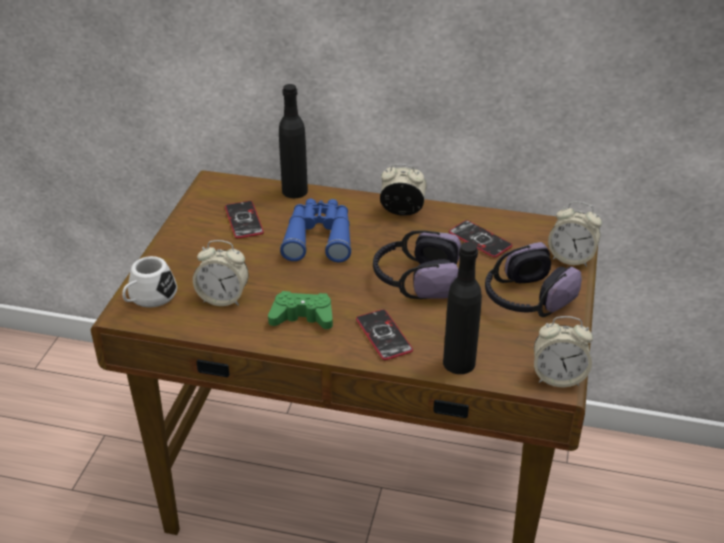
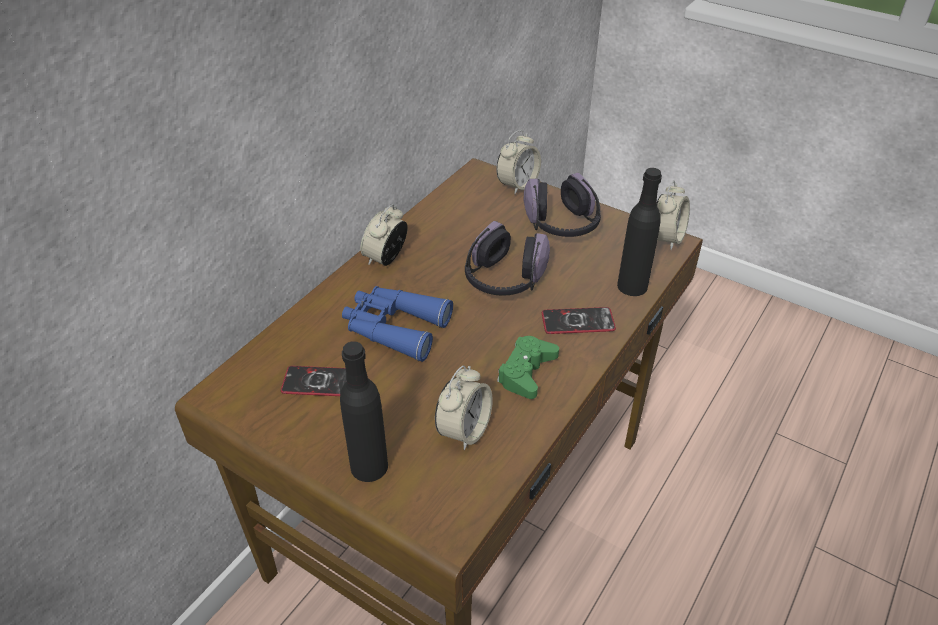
camera: 70 degrees left, 5 degrees up
white mug [122,256,177,308] -> none
black bottle [279,84,308,198] -> black bottle moved to [340,341,388,482]
phone [449,220,513,258] -> none

